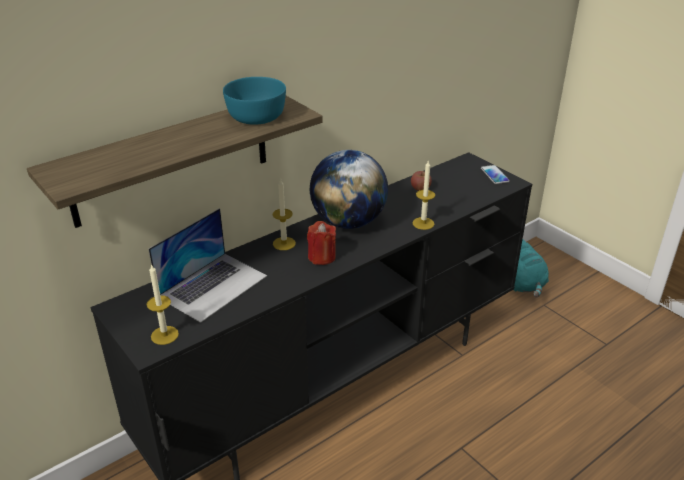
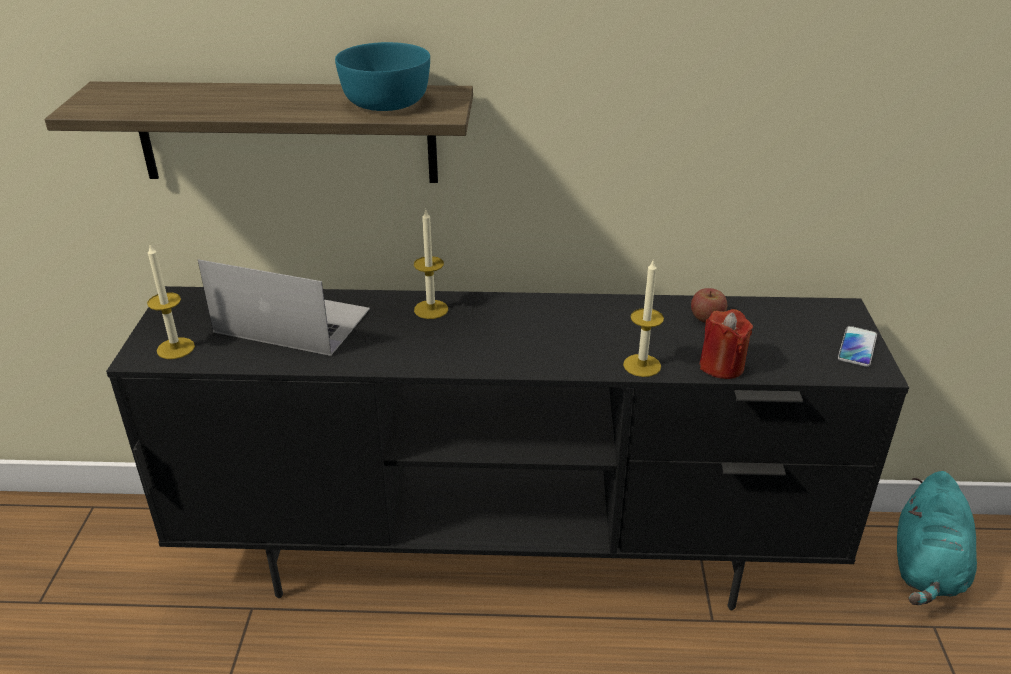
camera: 40 degrees right, 0 degrees up
laptop [148,208,267,323] -> laptop turned 150 degrees counterclockwise [198,259,370,356]
red candle [307,221,336,265] -> red candle moved to [700,309,753,379]
globe [310,150,388,229] -> none

